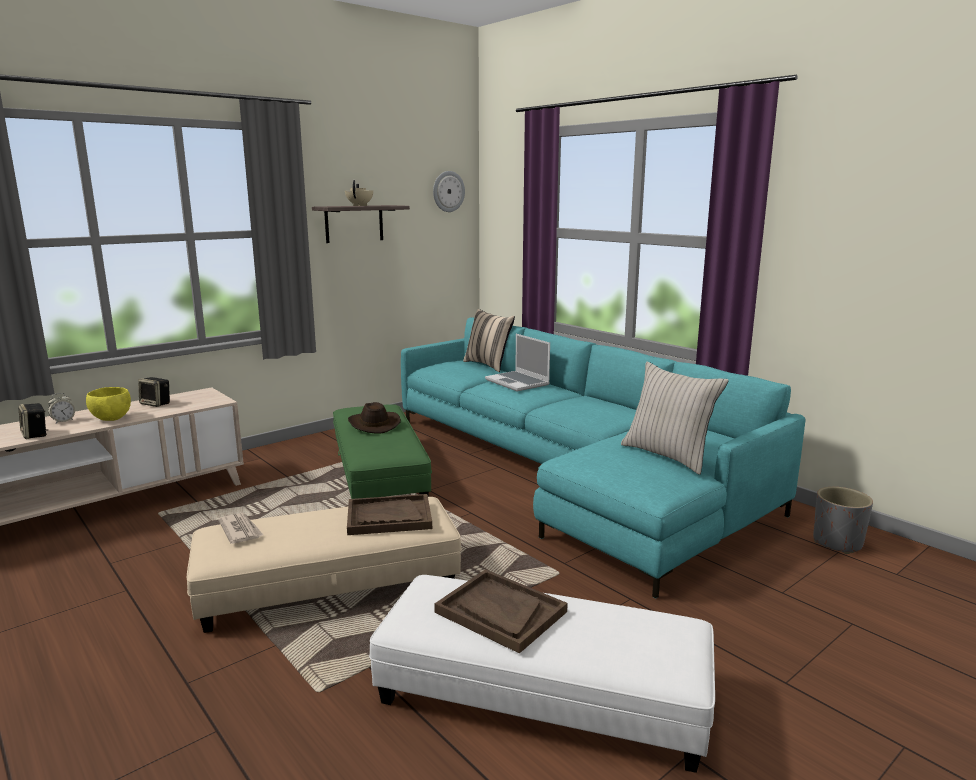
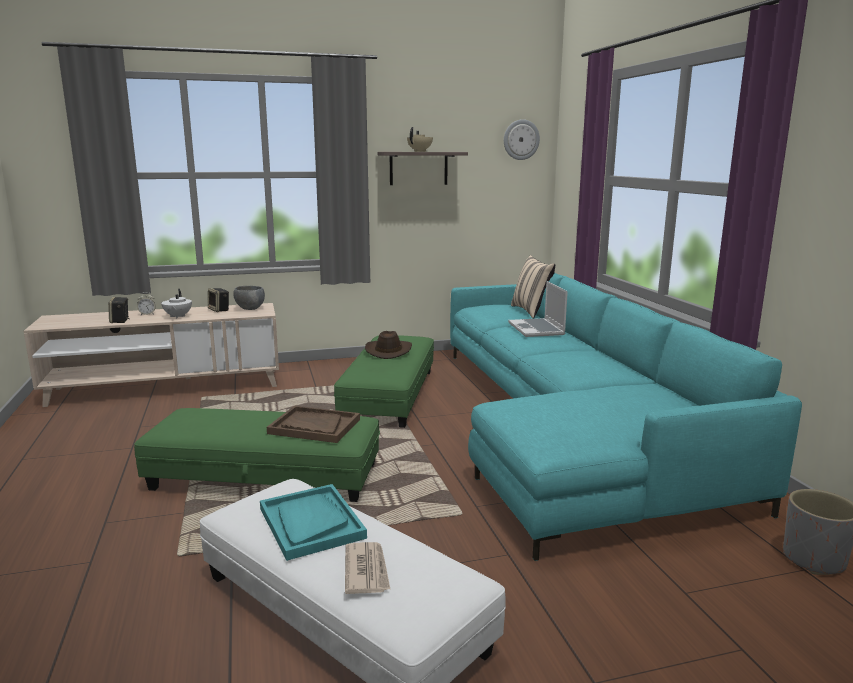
camera: 25 degrees right, 0 degrees up
yellow bowl [86,387,131,421] -> white teapot [161,289,192,319]
beige ottoman [187,497,462,633] -> green ottoman [134,408,380,502]
newspaper [218,513,263,544] -> newspaper moved to [345,542,390,594]
brown tray [434,569,568,654] -> turquoise tray [260,484,367,561]
beige pillow [621,362,729,474] -> none
none -> grey bowl [233,286,265,310]

